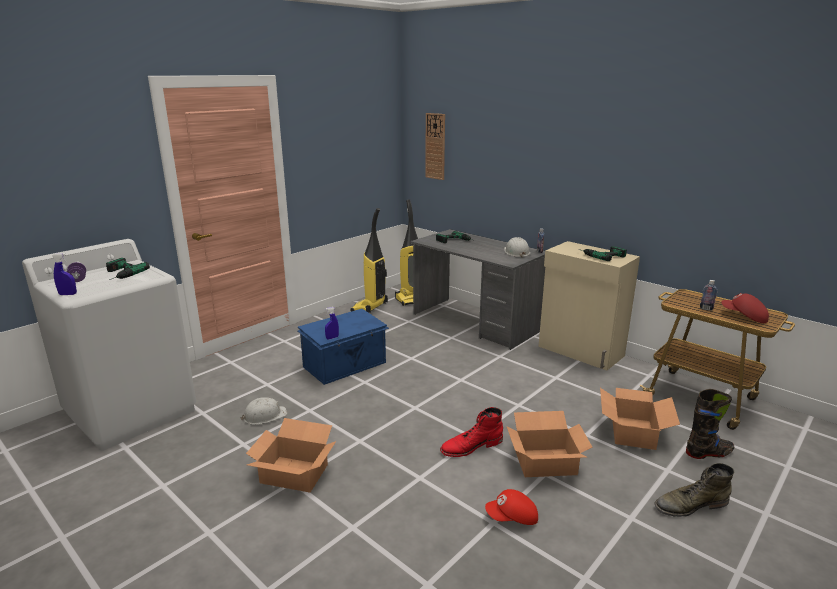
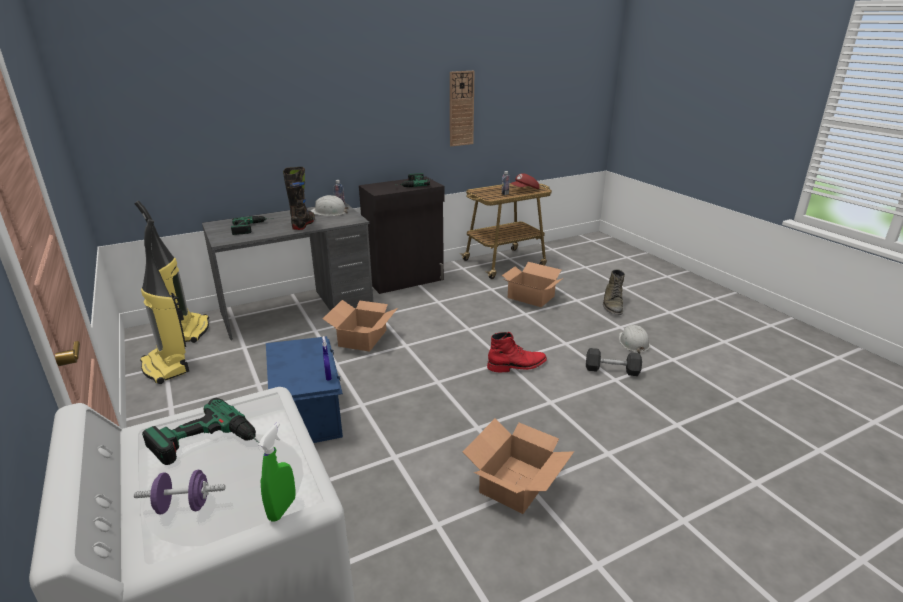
camera: 70 degrees left, 5 degrees up
blue spray bottle [52,253,77,295] -> green spray bottle [258,422,296,522]
white hard hat [240,397,287,425] -> white hard hat moved to [619,325,650,353]
wall clock [425,113,445,180] -> wall clock moved to [450,71,474,147]
red boot [440,407,503,457] -> red boot turned 105 degrees counterclockwise [487,332,547,372]
red cap [485,489,538,525] -> grey dumbbell [586,348,642,376]
cardboard box [507,411,593,477] -> cardboard box moved to [323,300,398,352]
beige cabinet [538,241,640,371] -> black cabinet [359,176,445,294]
black boot [686,389,734,459] -> black boot moved to [283,167,315,230]

